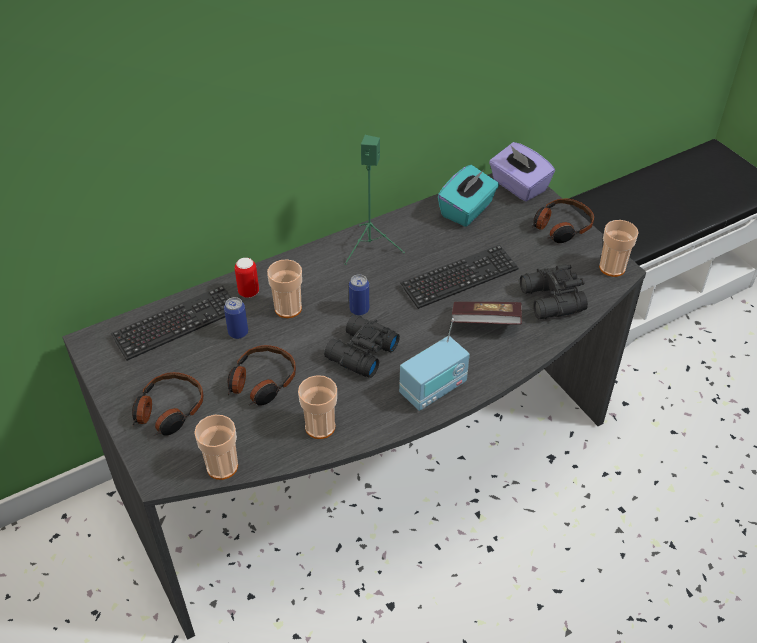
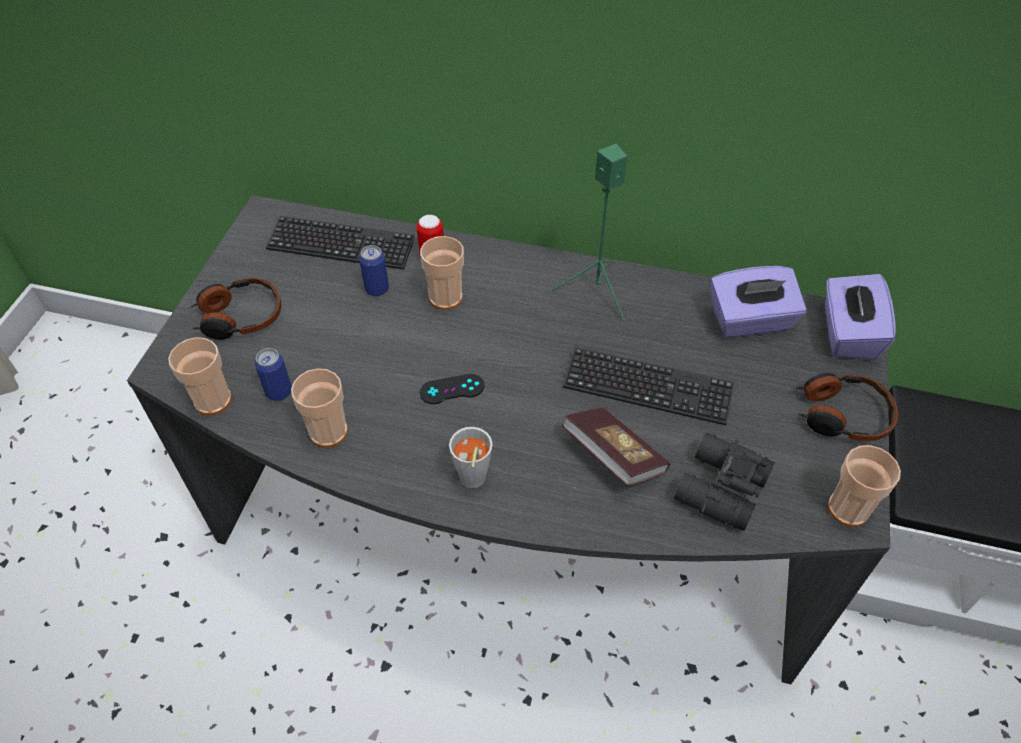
camera: 45 degrees right, 5 degrees up
headphones [228,345,296,406] -> none
black binoculars [324,315,400,378] -> black game controller [420,374,484,404]
can [349,274,369,316] -> can moved to [255,348,292,401]
radio [399,318,470,411] -> grey cup [449,427,493,488]
turquoise tissue box [438,165,499,227] -> purple tissue box [710,266,807,338]

